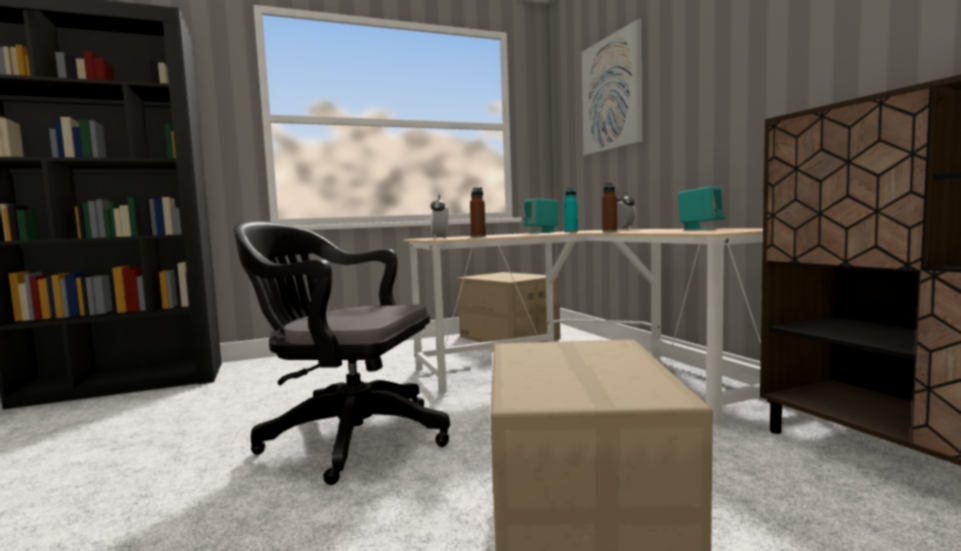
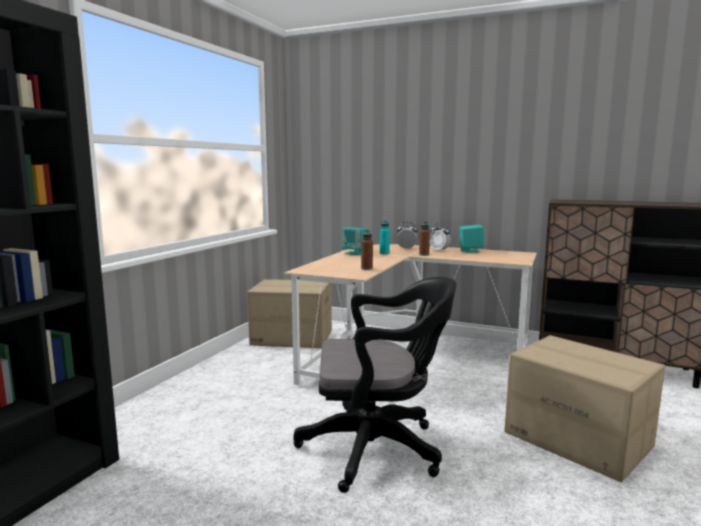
camera: 45 degrees left, 5 degrees up
black office chair [234,221,450,485] -> black office chair turned 150 degrees counterclockwise [293,277,456,493]
alarm clock [431,194,449,240] -> alarm clock moved to [430,223,451,252]
picture [582,18,643,156] -> none

